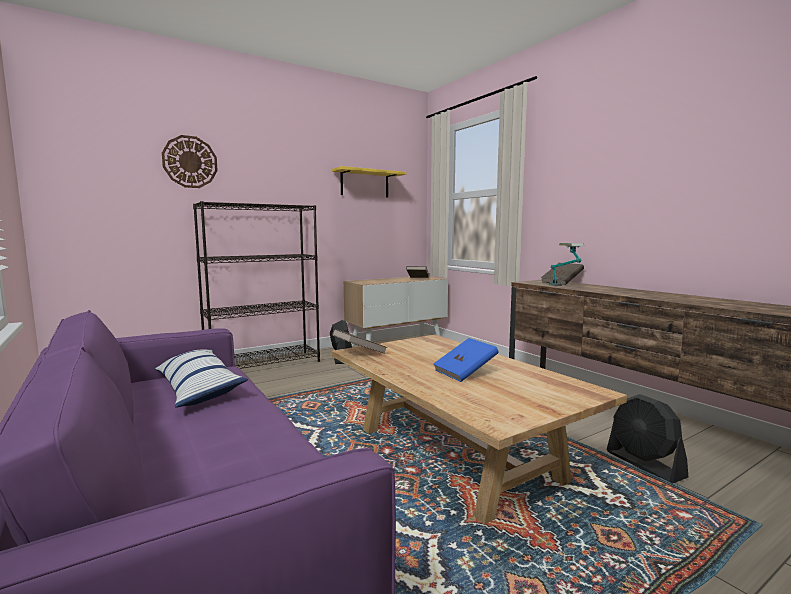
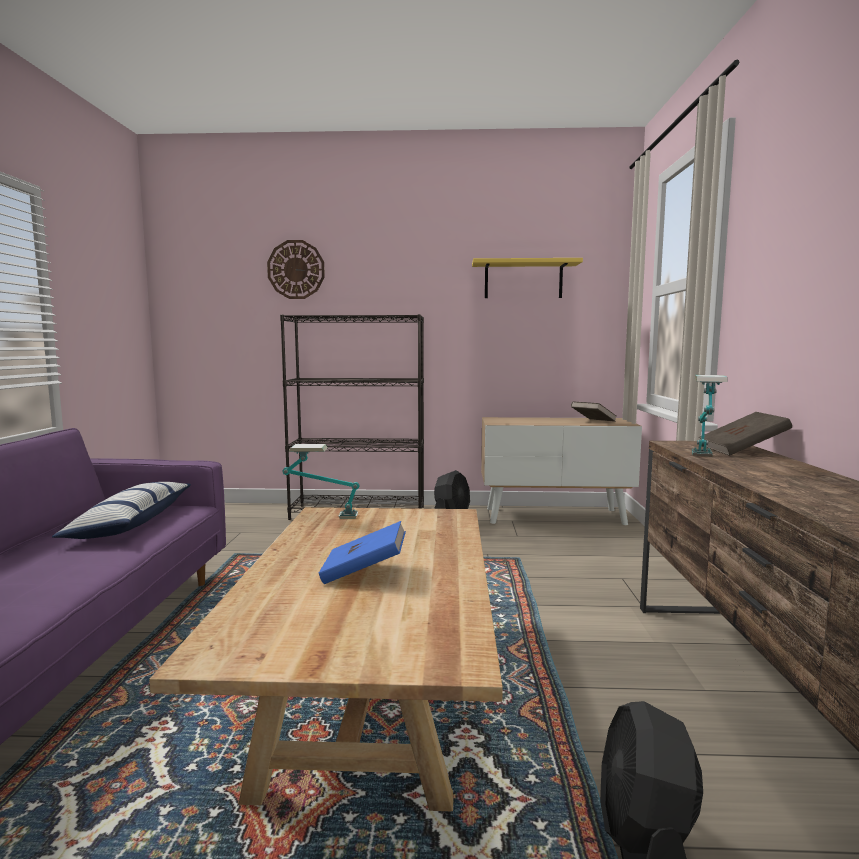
camera: 35 degrees right, 0 degrees up
brown book [332,329,387,354] -> table lamp [282,444,360,519]

